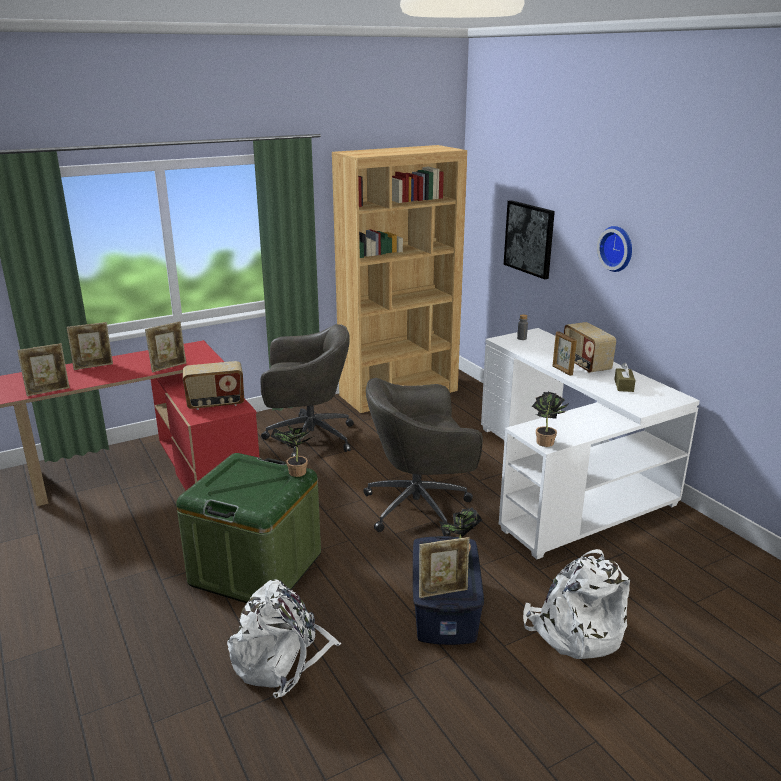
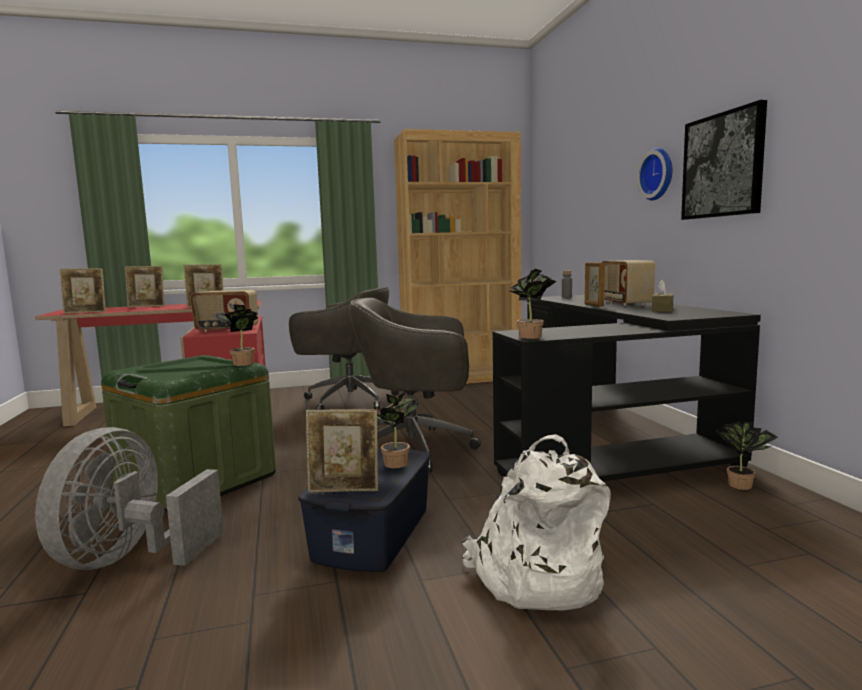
camera: 15 degrees right, 15 degrees down
white backpack [227,579,341,699] -> grey fan [35,427,224,570]
white desk [481,328,700,559] -> black desk [492,295,761,481]
picture [504,200,555,279] -> picture moved to [681,100,767,220]
none -> potted plant [715,421,778,490]

